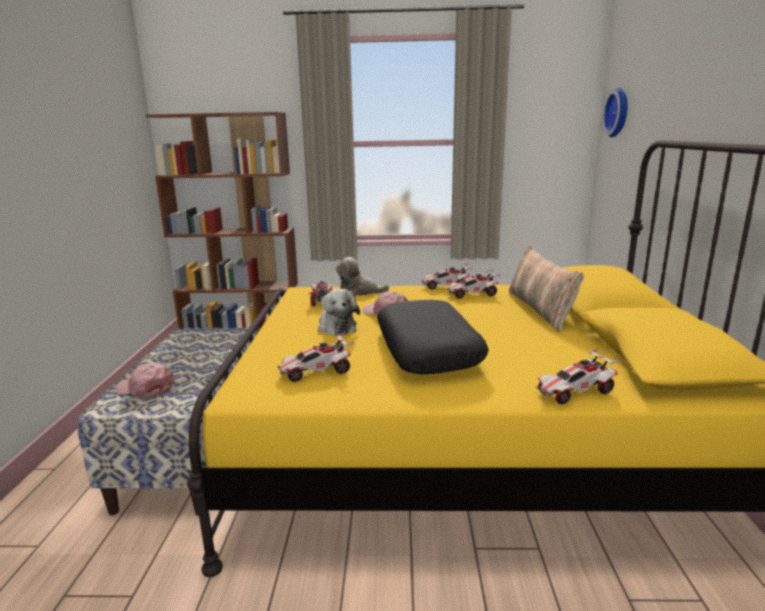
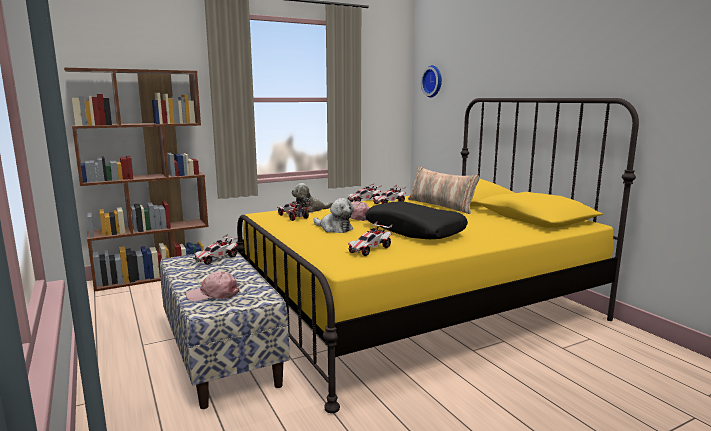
camera: 30 degrees left, 5 degrees down
toy car [537,348,621,404] -> toy car moved to [193,234,238,265]

